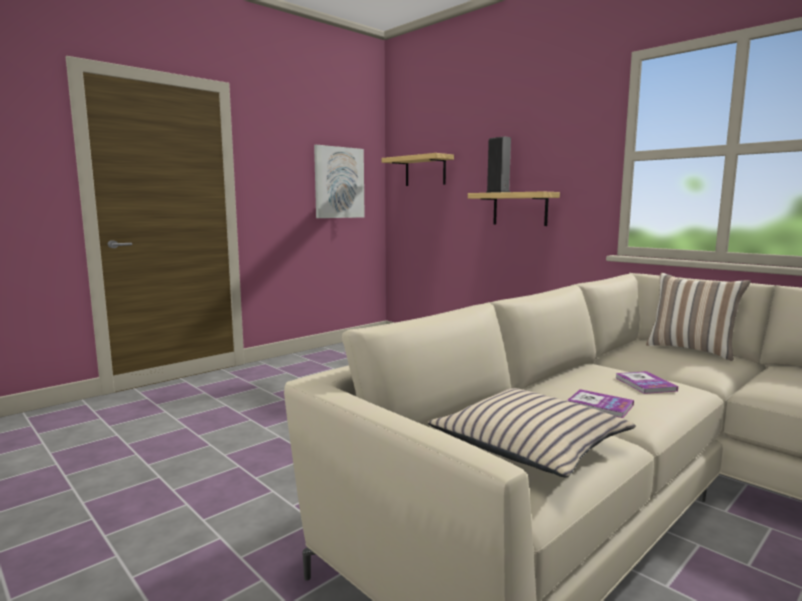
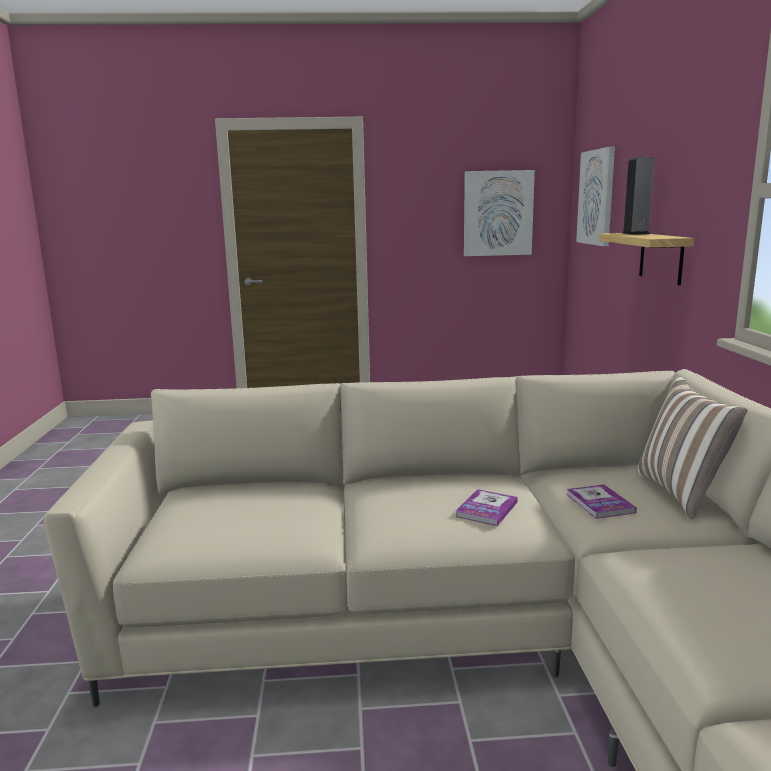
camera: 40 degrees right, 5 degrees up
shelf [382,153,454,186] -> picture [576,147,615,246]
beige pillow [428,388,636,477] -> none
book [567,389,634,418] -> book moved to [567,484,637,519]

